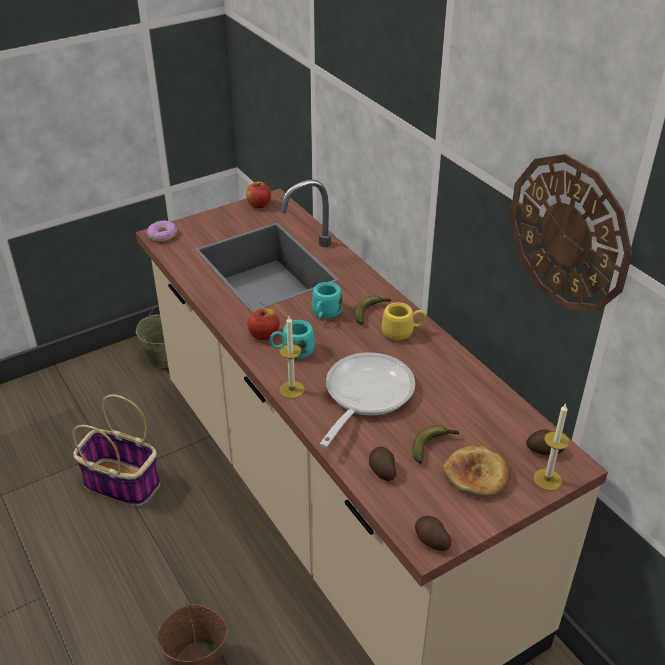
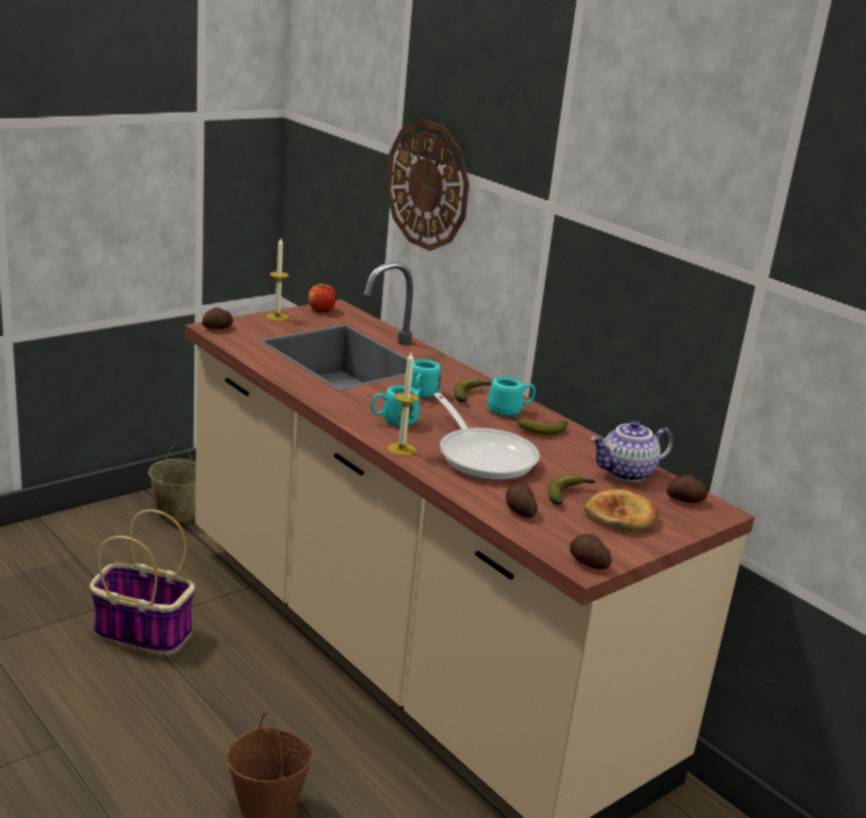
camera: 10 degrees left, 15 degrees down
donut [147,220,177,242] -> potato [202,307,233,329]
apple [247,308,280,340] -> none
frying pan [320,352,415,447] -> frying pan turned 135 degrees clockwise [434,393,540,480]
yellow mug [382,302,426,340] -> turquoise mug [488,377,536,416]
wall clock [510,154,632,312] -> wall clock moved to [385,119,469,251]
candle [533,403,570,491] -> candle moved to [266,238,289,321]
none -> banana [511,415,568,435]
none -> teapot [591,421,674,482]

